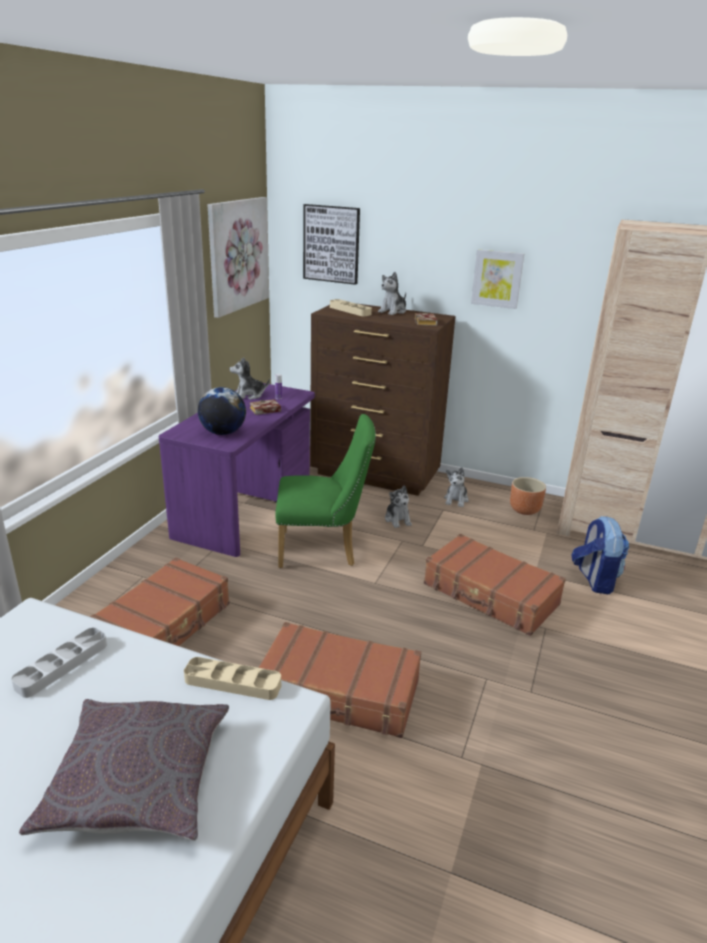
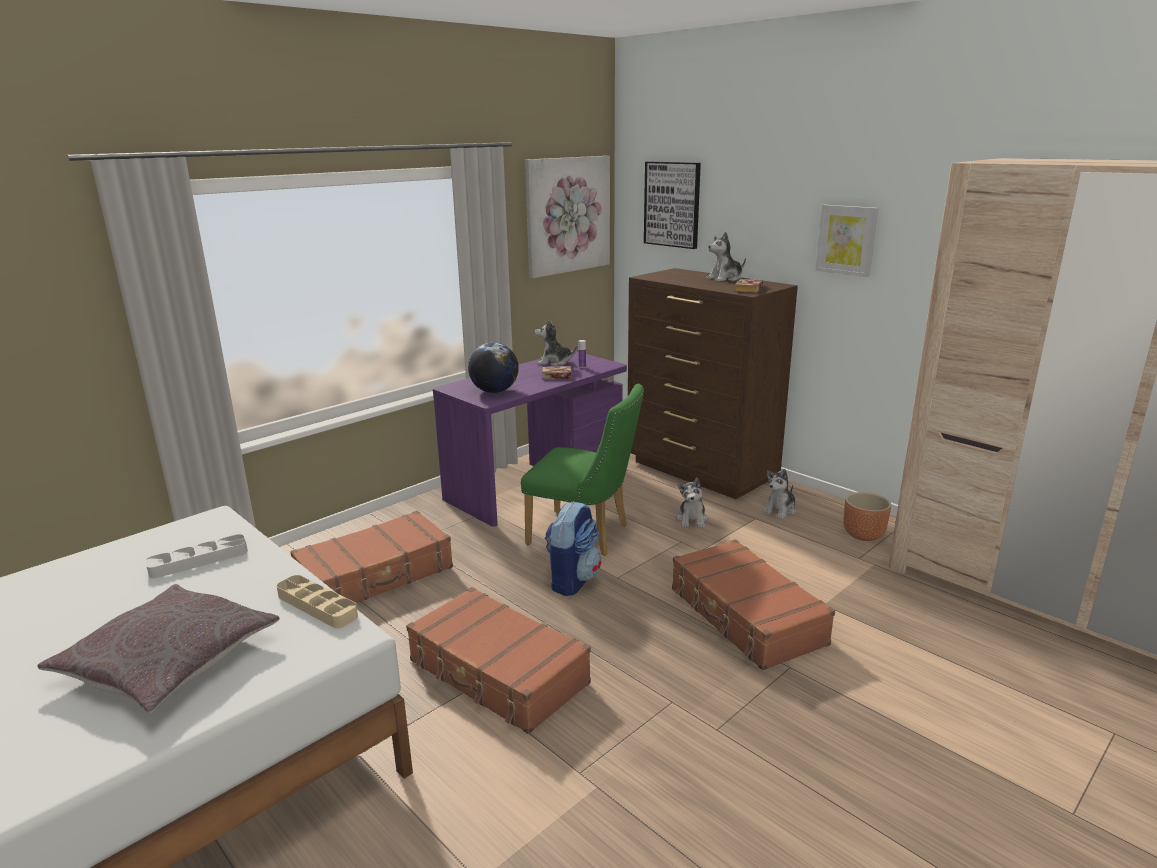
camera: 25 degrees right, 5 degrees down
beige tray [330,299,372,316] -> none
backpack [572,516,629,594] -> backpack moved to [545,501,601,596]

